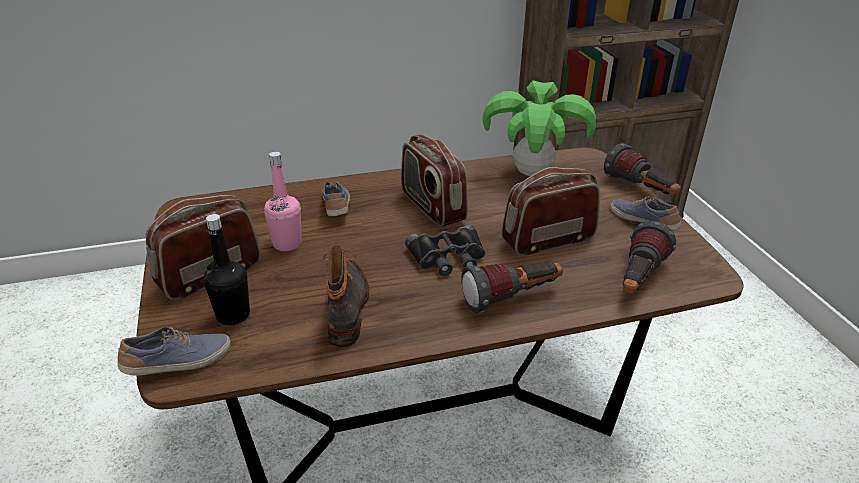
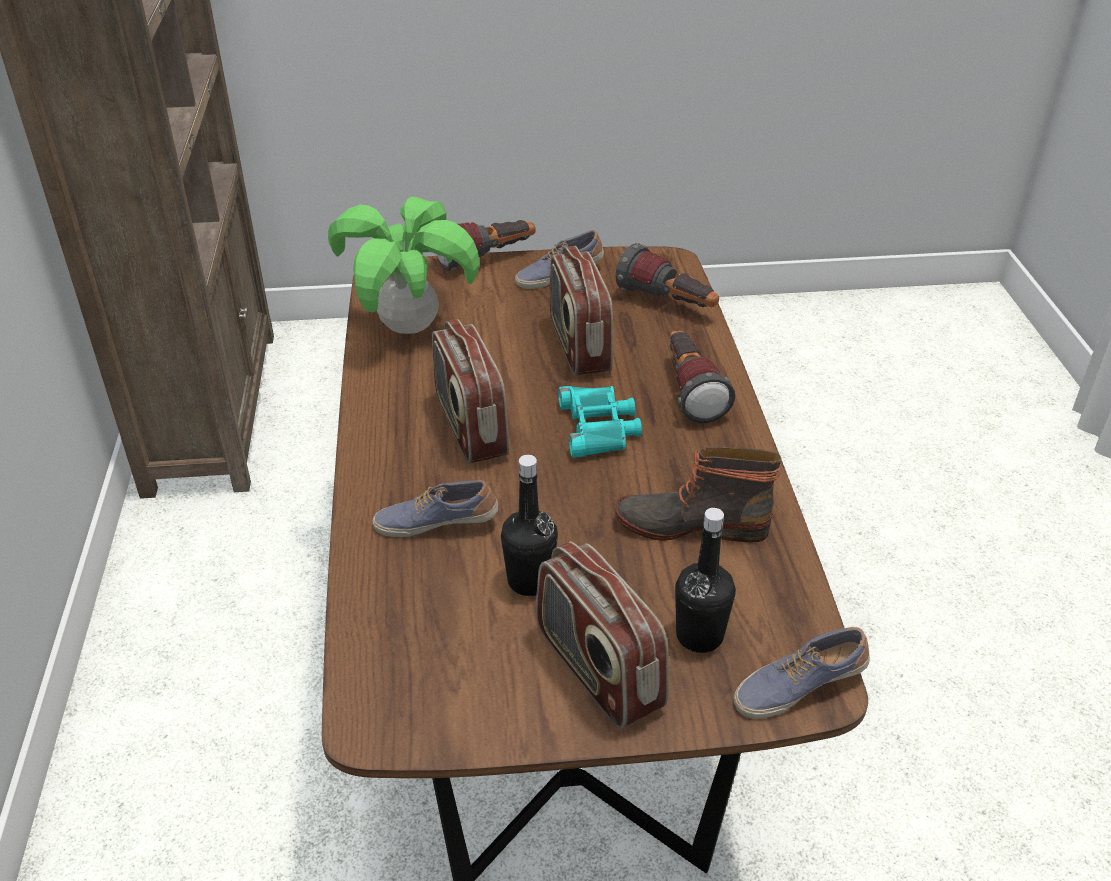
camera: 80 degrees left, 5 degrees up
shoe [117,327,231,376] -> shoe turned 90 degrees counterclockwise [733,627,870,719]
pink bottle [264,152,301,251] -> black bottle [501,455,558,596]
radio [401,134,468,227] -> radio turned 90 degrees clockwise [432,319,509,463]
black binoculars [405,225,485,276] -> turquoise binoculars [558,386,642,458]

